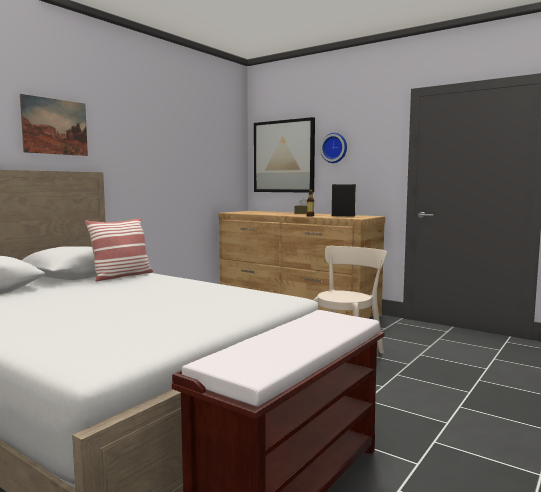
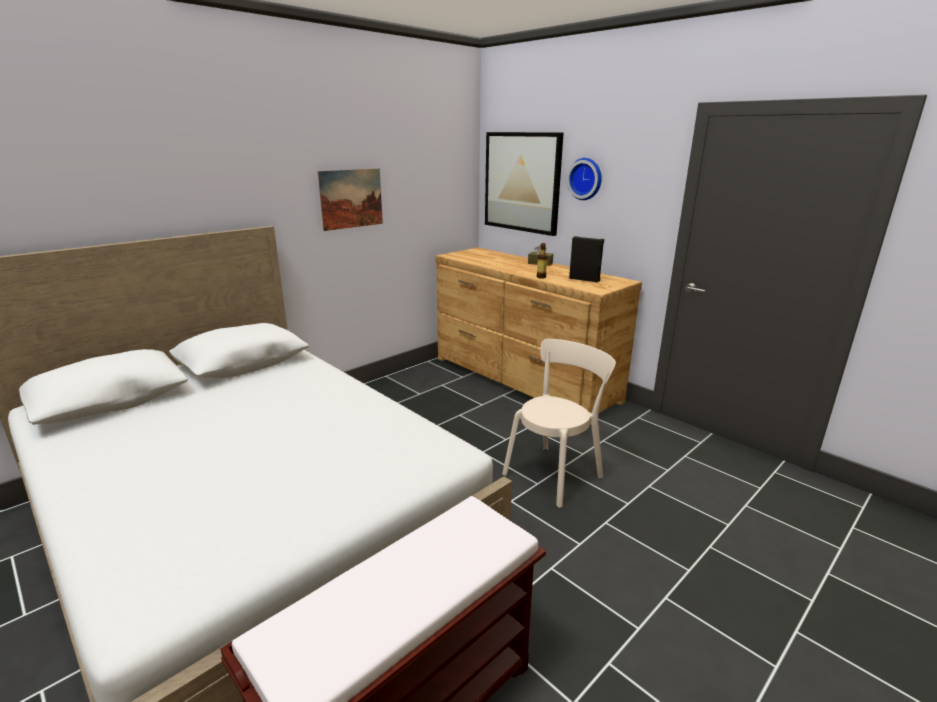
camera: 10 degrees right, 15 degrees up
picture [20,94,88,156] -> picture moved to [318,168,383,231]
pillow [85,218,153,281] -> none

